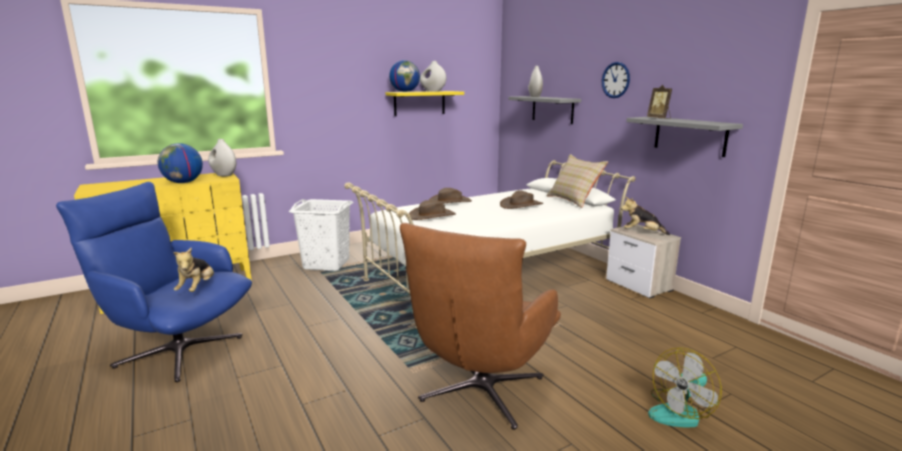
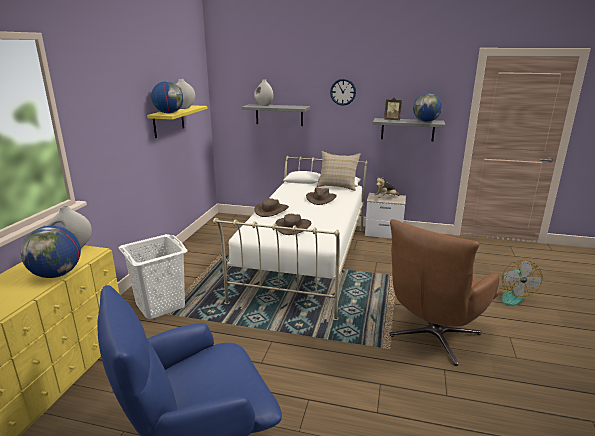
camera: 45 degrees left, 5 degrees up
plush toy [173,248,214,292] -> none
brown armchair [400,223,561,430] -> brown armchair turned 60 degrees clockwise [389,219,501,366]
none -> globe [413,93,442,122]

